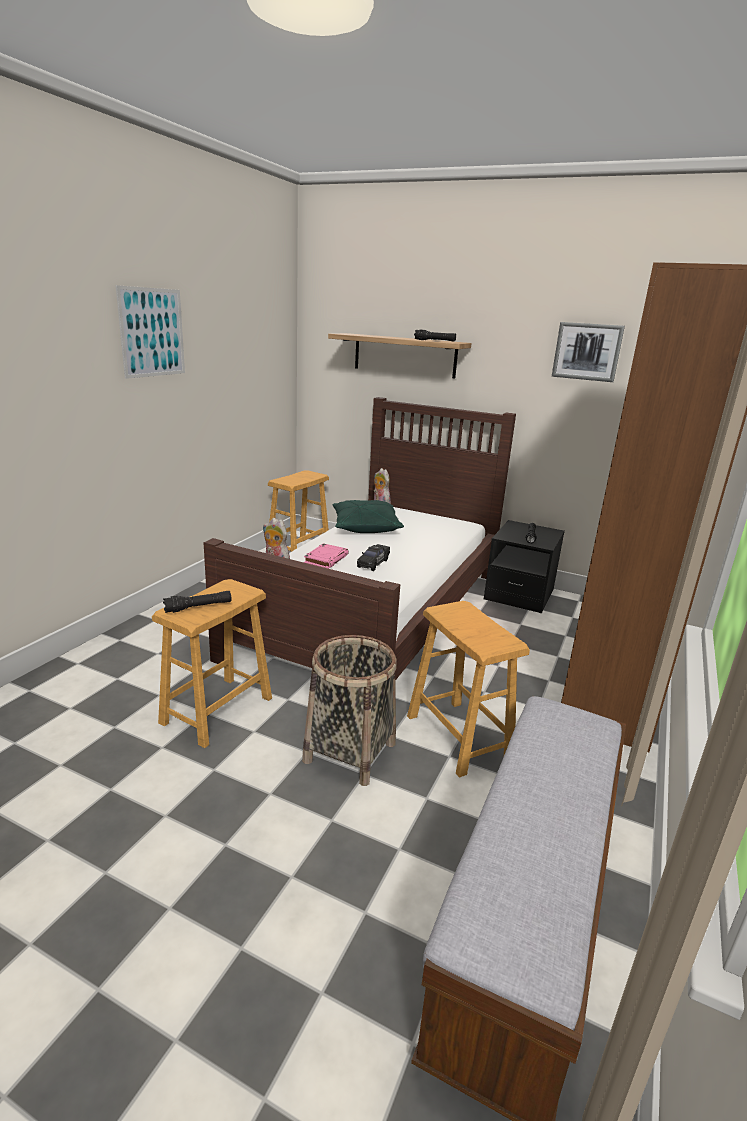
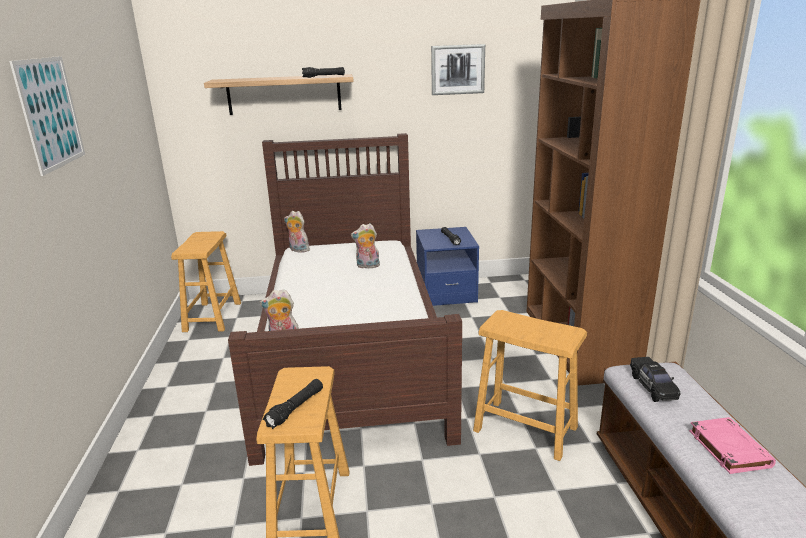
camera: 30 degrees left, 0 degrees up
basket [302,635,397,786] -> none
pink book [304,543,349,569] -> pink book moved to [689,417,776,474]
green pillow [332,500,404,533] -> none
black toy car [357,544,390,571] -> black toy car moved to [630,357,681,402]
black nightstand [484,520,565,613] -> blue nightstand [416,227,479,306]
none -> plush toy [351,223,380,268]

